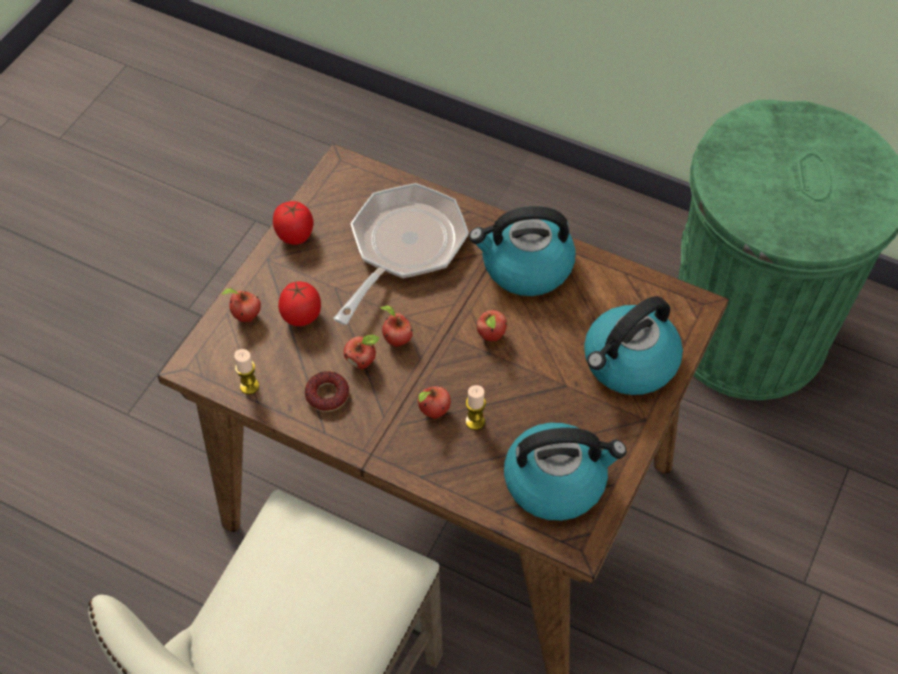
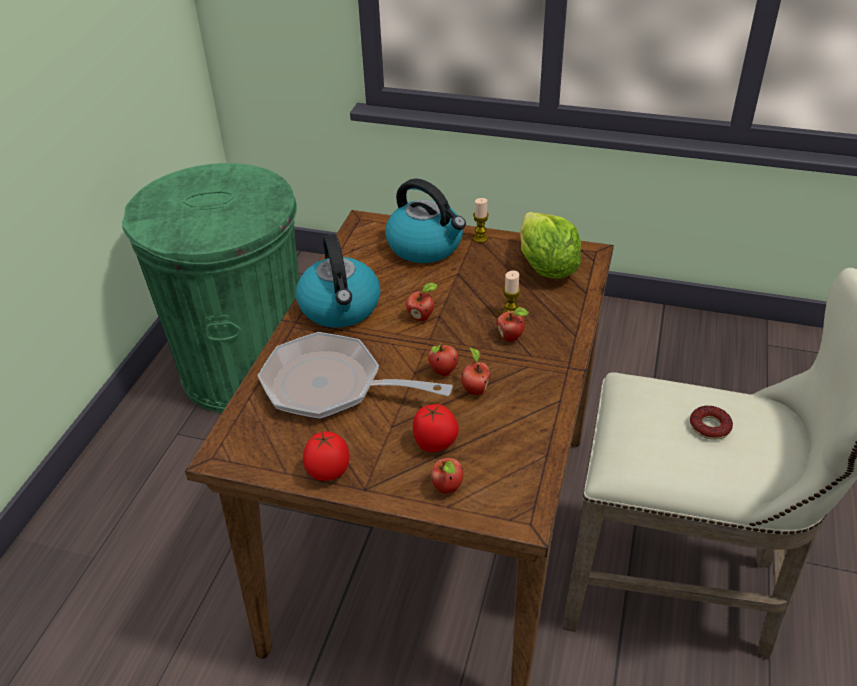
camera: 100 degrees left, 15 degrees down
candle [234,349,259,395] -> candle moved to [473,198,489,243]
donut [305,371,349,412] -> donut moved to [690,406,733,440]
kettle [504,422,627,521] -> lettuce [520,212,581,279]

